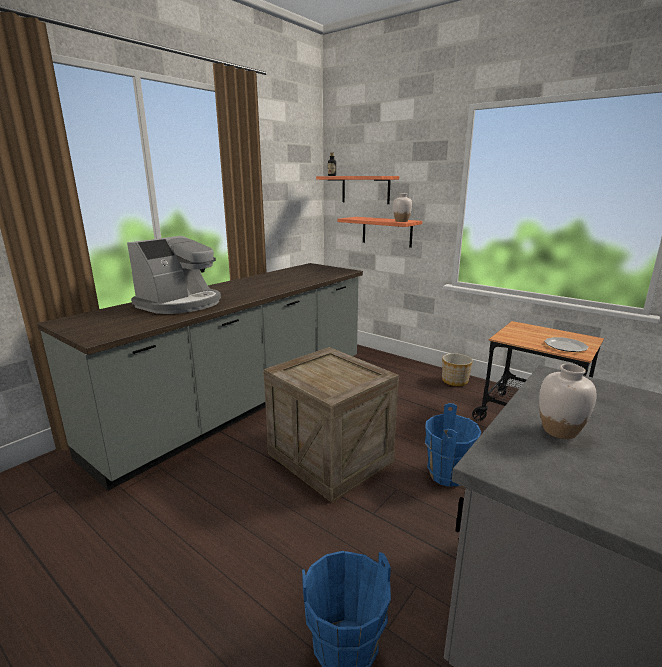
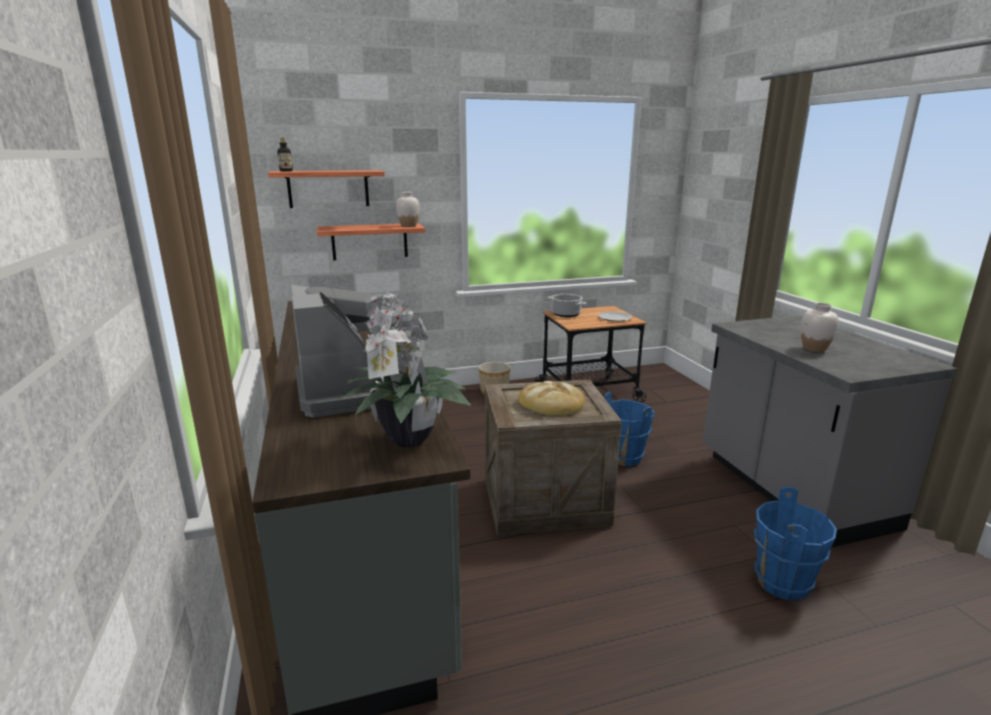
camera: 55 degrees left, 0 degrees up
none -> potted plant [339,291,471,447]
none -> bread [518,381,585,416]
none -> cooking pot [548,294,586,317]

